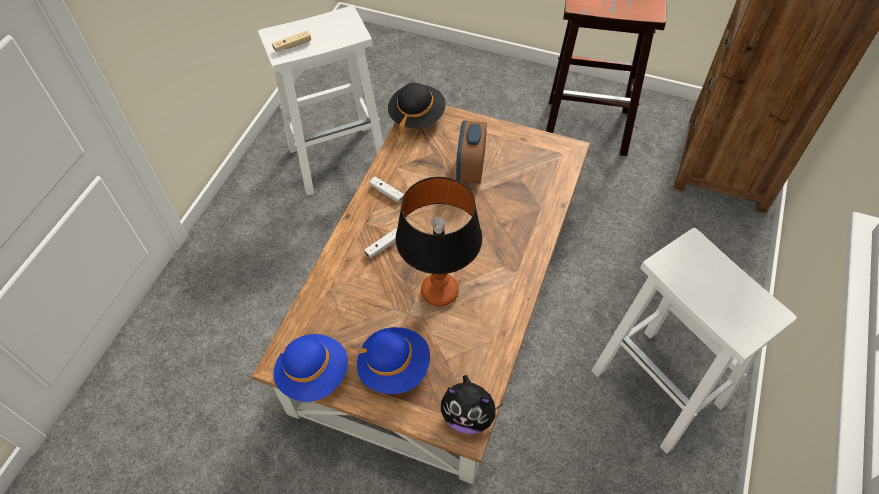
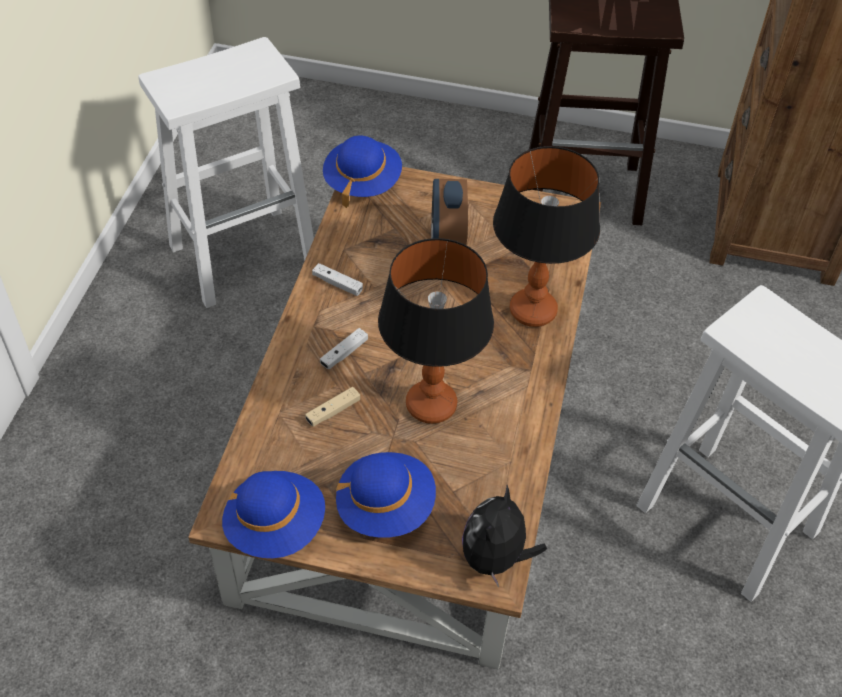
camera: 10 degrees left, 5 degrees down
beige game controller [272,31,311,52] -> beige game controller moved to [305,387,360,427]
black hat [388,83,446,135] -> blue hat [323,136,402,208]
plush toy [441,375,504,434] -> plush toy turned 105 degrees clockwise [462,485,547,588]
none -> table lamp [493,146,600,327]

